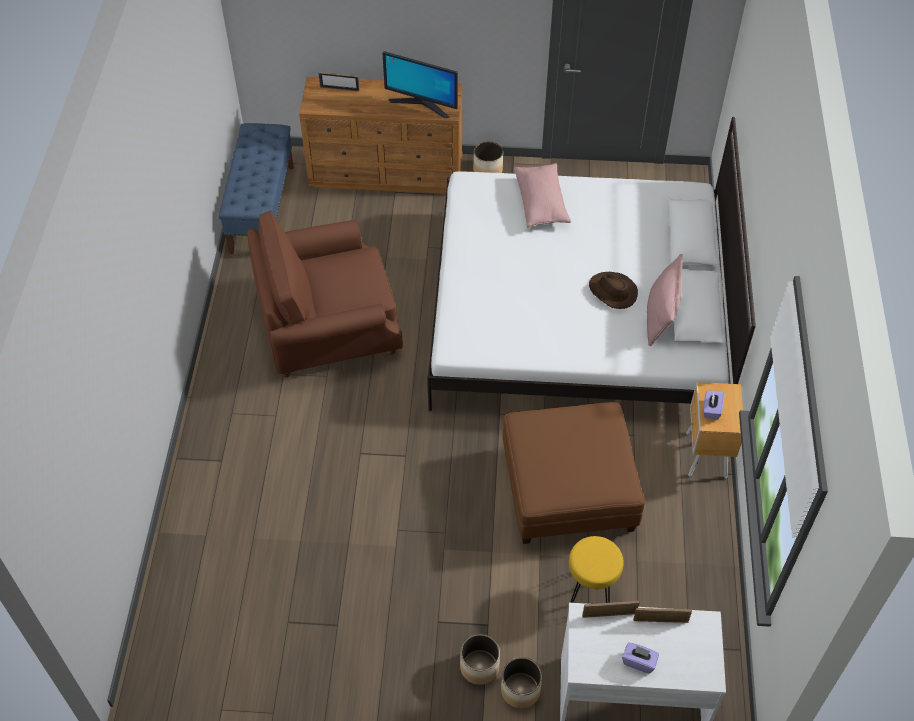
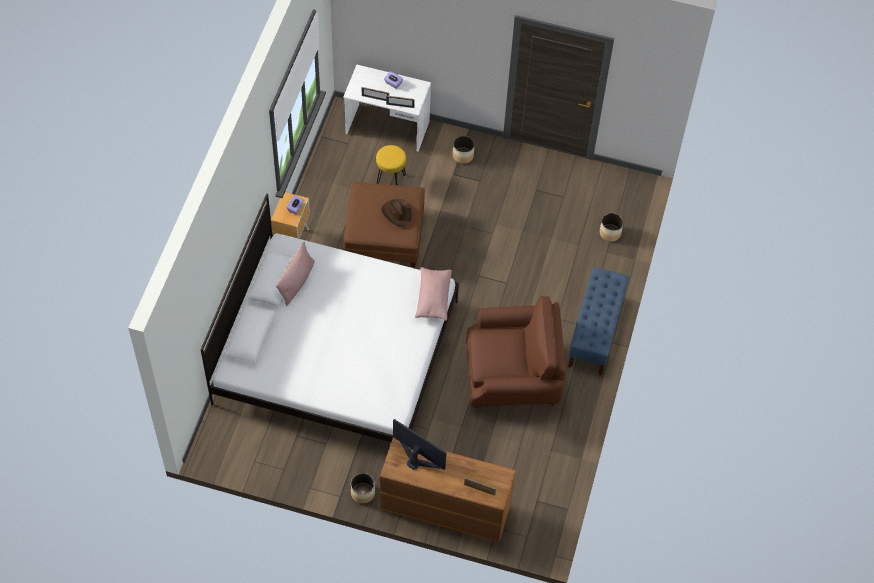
camera: 170 degrees left, 5 degrees up
blue bench [219,123,294,254] -> blue bench moved to [568,267,629,376]
planter [501,657,542,708] -> planter moved to [600,213,623,241]
pink pillow [514,163,571,227] -> pink pillow moved to [415,267,452,321]
brown hat [589,272,638,309] -> brown hat moved to [381,199,412,226]

